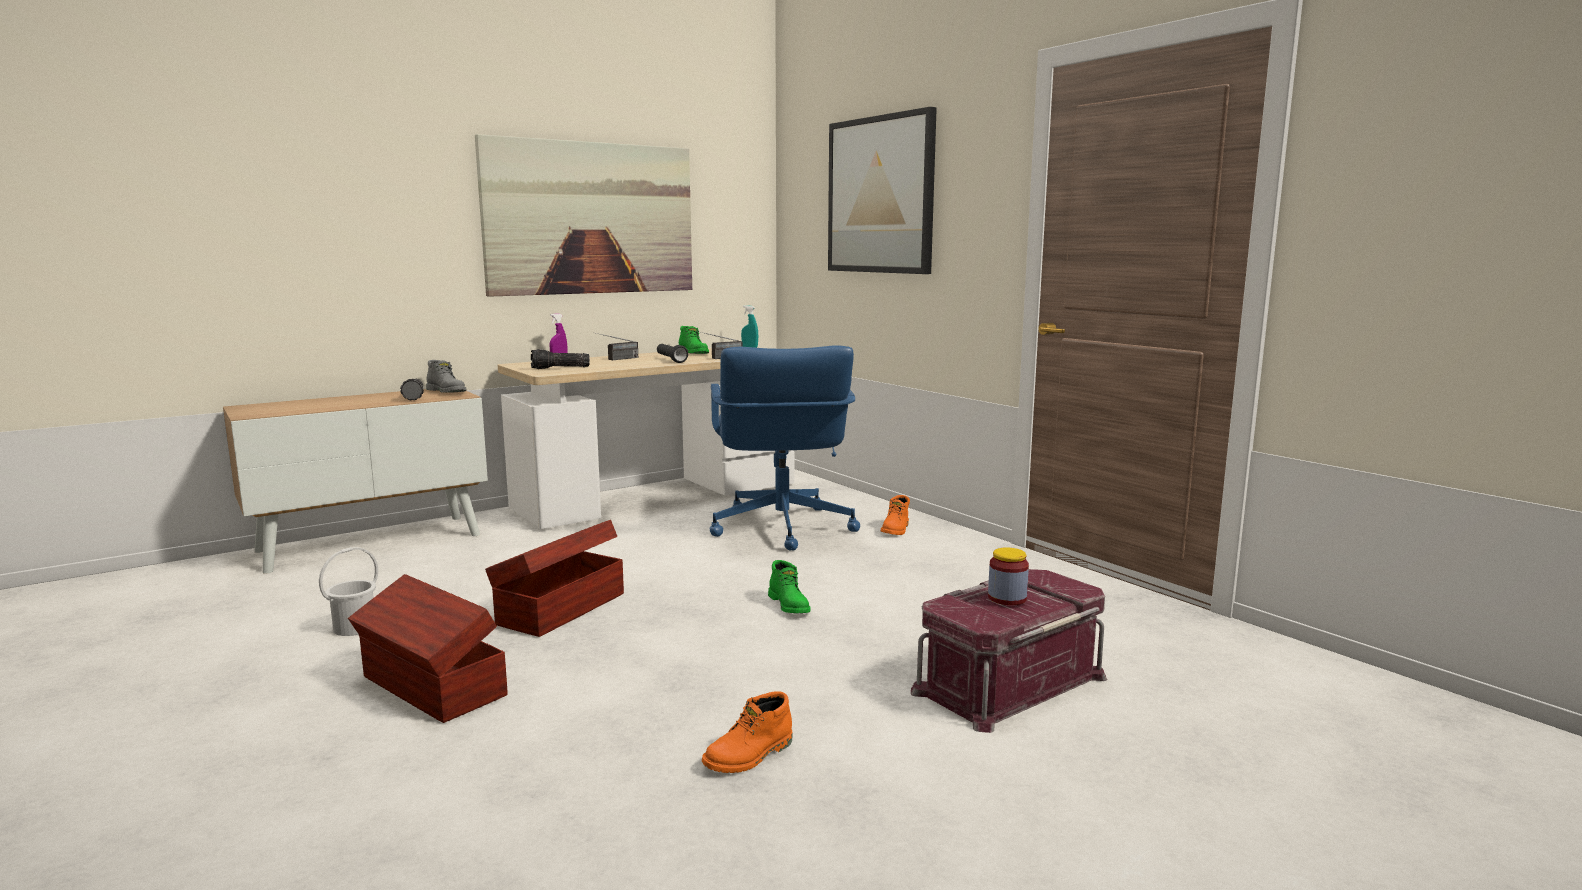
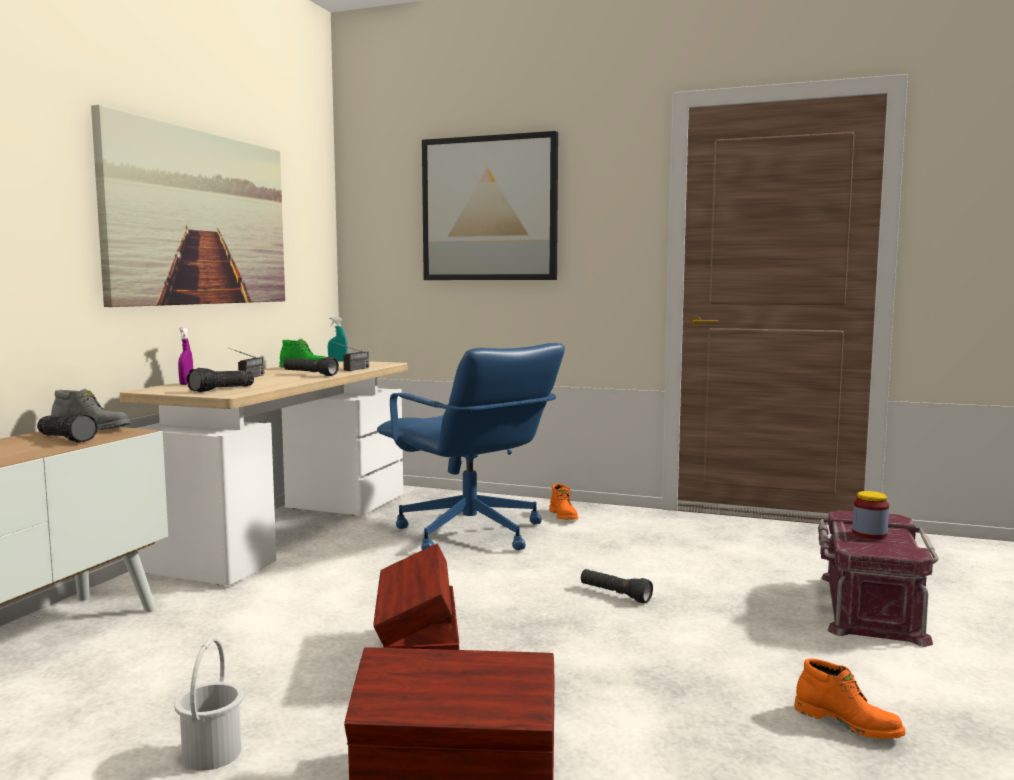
camera: 35 degrees left, 5 degrees down
orange boot [702,691,793,773] -> orange boot turned 60 degrees counterclockwise [794,659,905,739]
green boot [768,560,811,613] -> black flashlight [581,569,653,604]

